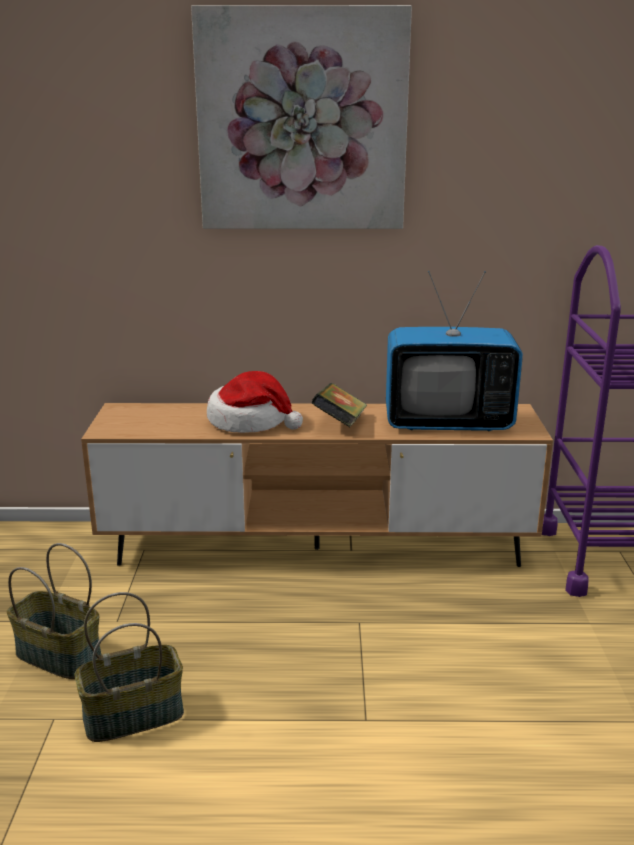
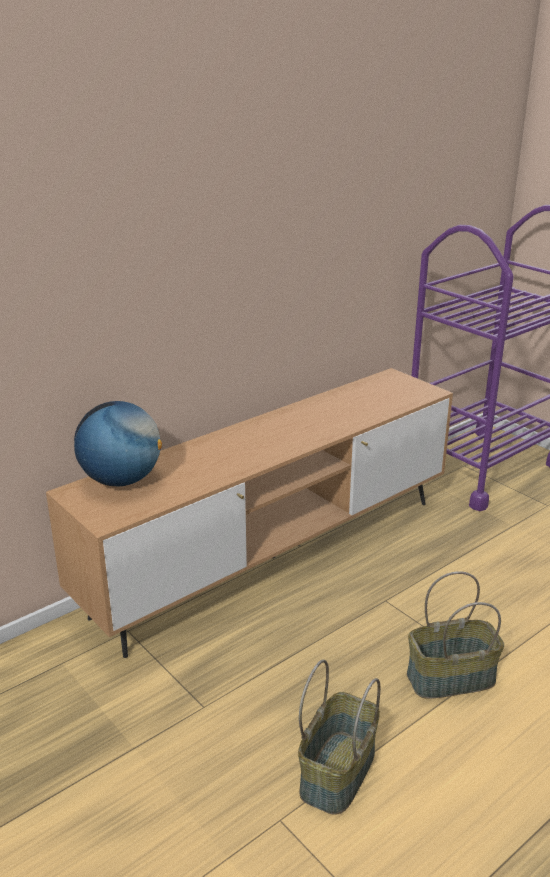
camera: 40 degrees left, 5 degrees up
basket [7,543,102,679] -> basket moved to [407,571,504,698]
picture [191,5,412,229] -> none
hat [207,371,303,433] -> none
book [311,383,367,427] -> none
television [386,271,523,431] -> none
none -> globe [74,401,162,486]

